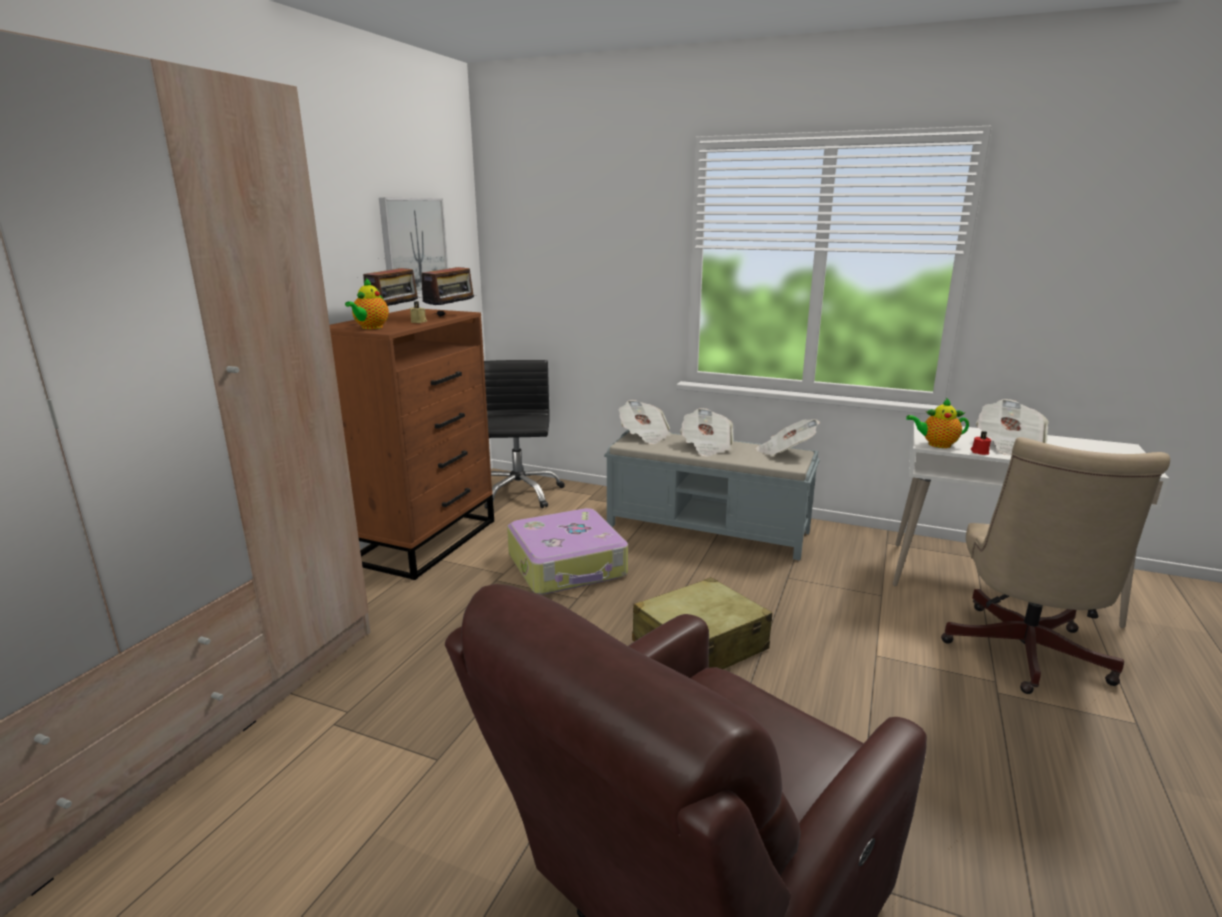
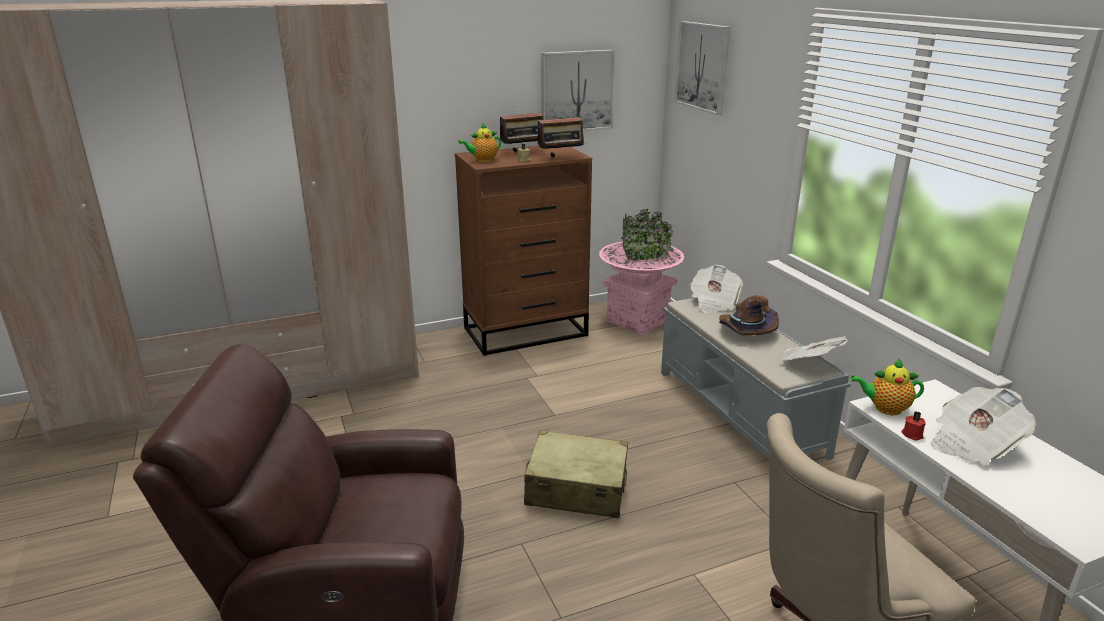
camera: 45 degrees right, 5 degrees up
black office chair [484,360,565,509] -> pink planter [599,209,684,335]
suitcase [507,508,628,595] -> none
newspaper [680,408,733,457] -> brown hat [719,295,779,336]
teapot [906,398,969,448] -> teapot turned 45 degrees counterclockwise [850,358,924,415]
none -> picture [674,21,731,115]

